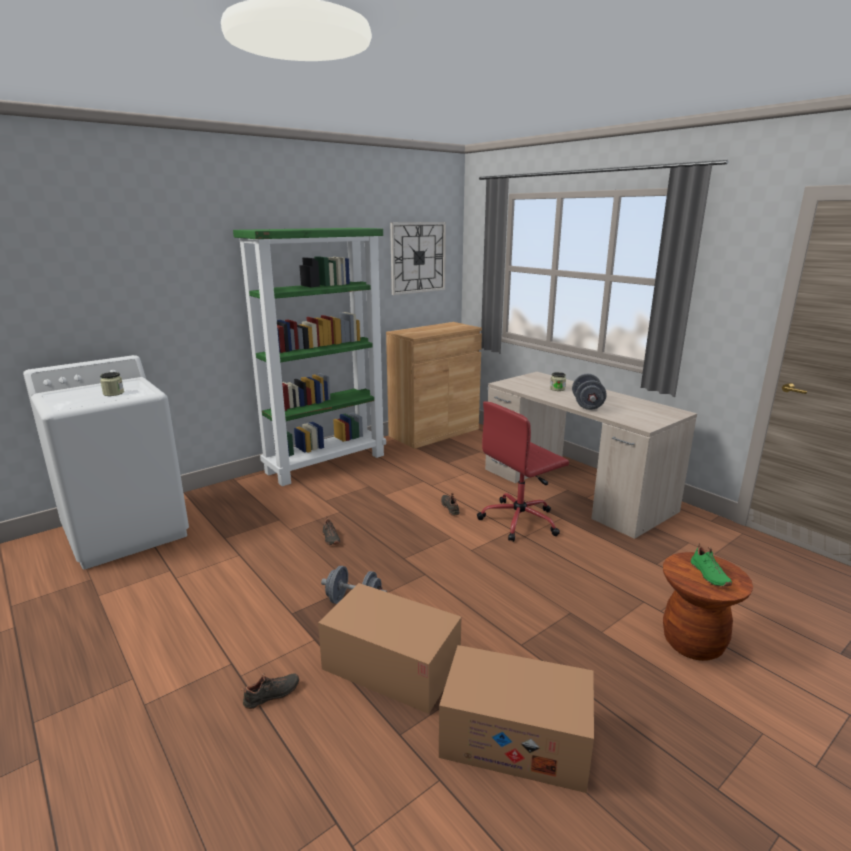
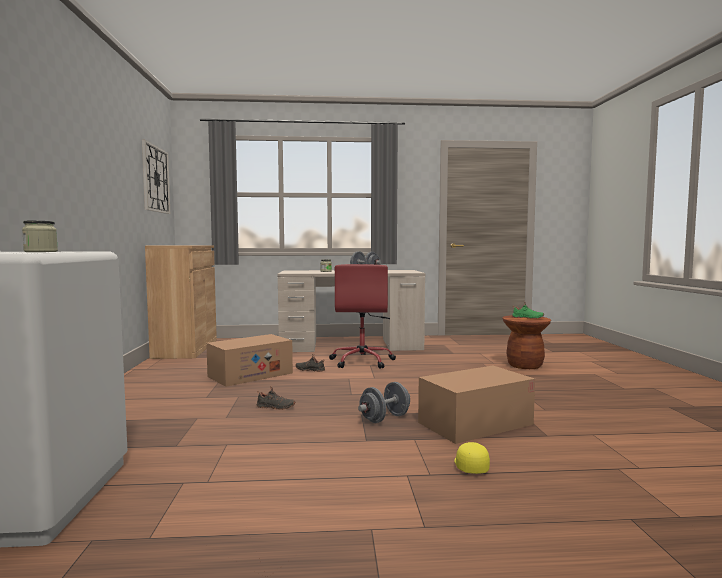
camera: 55 degrees left, 15 degrees down
green bookcase [233,228,386,486] -> none
black shoe [241,673,299,709] -> yellow cap [454,442,490,474]
cardboard box [439,645,594,793] -> cardboard box moved to [206,334,293,387]

